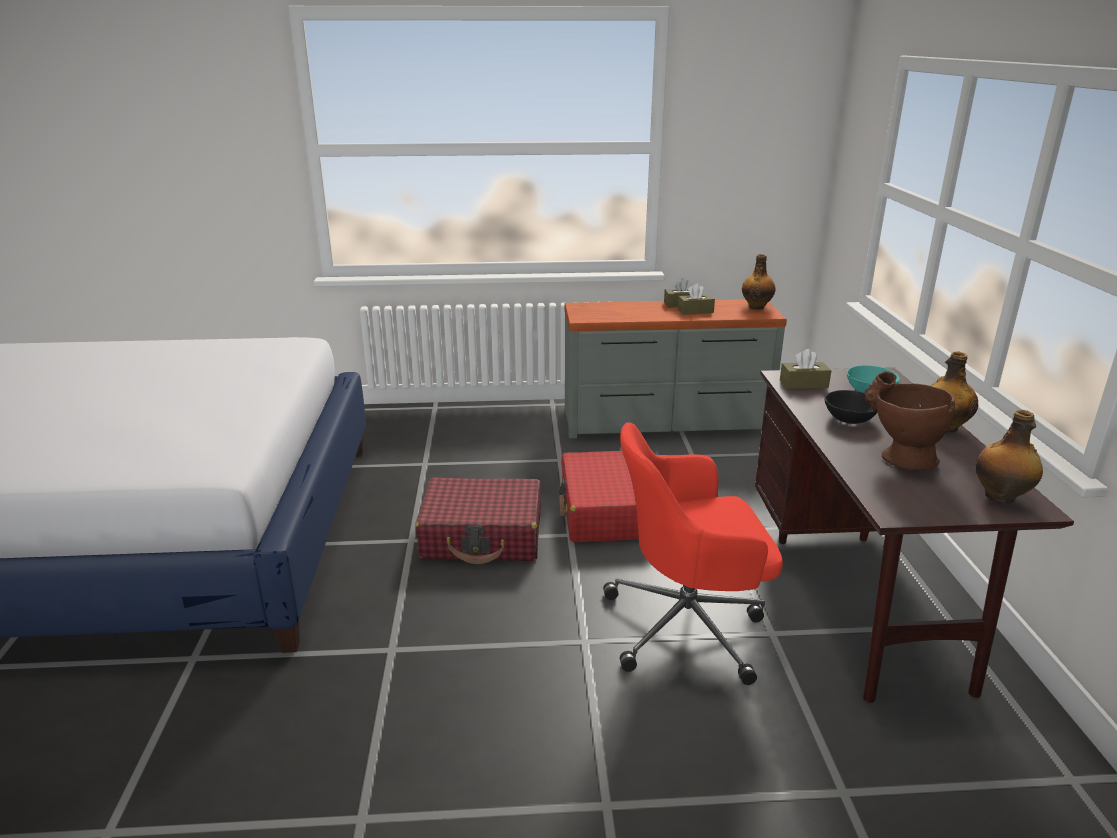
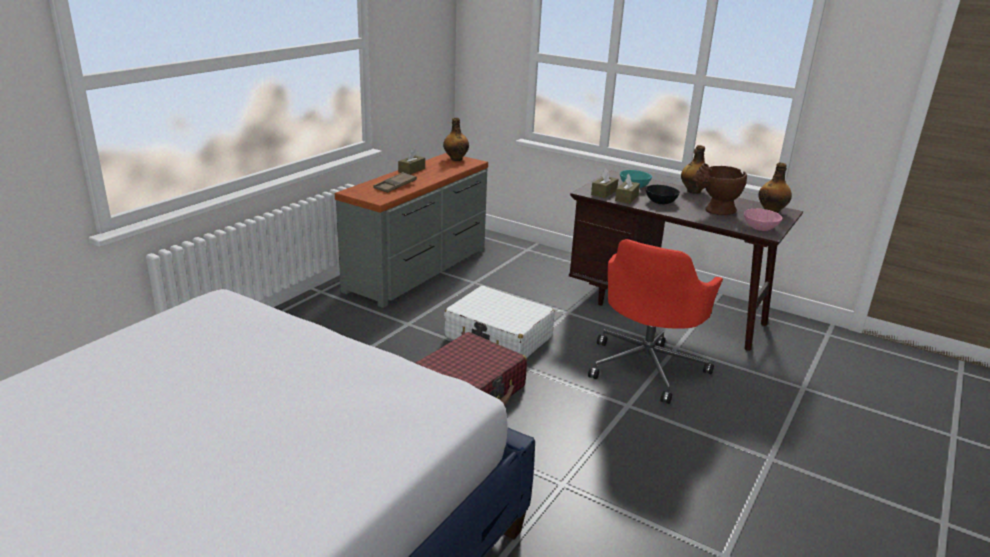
camera: 55 degrees left, 0 degrees up
red suitcase [559,451,639,542] -> white suitcase [444,286,555,358]
brown tissue box [677,284,715,315] -> brown tissue box moved to [615,174,640,204]
none -> brown tray [374,172,417,193]
none -> pink bowl [744,209,782,231]

